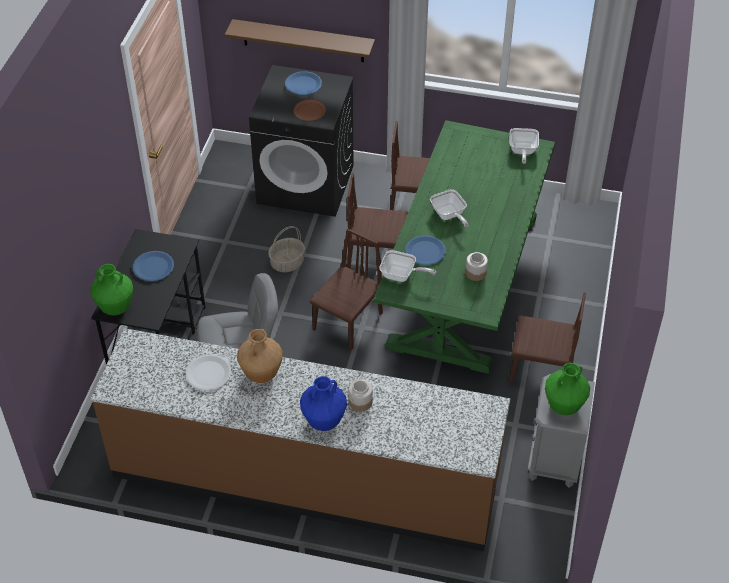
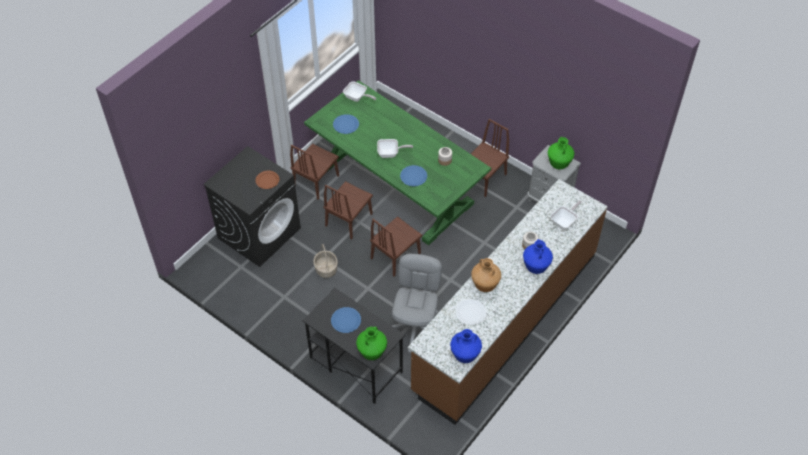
camera: 65 degrees left, 5 degrees up
brown shelf [225,19,375,62] -> none
blue plate [285,71,322,95] -> blue plate moved to [333,114,359,134]
brown chair [310,229,383,350] -> brown chair turned 105 degrees counterclockwise [370,216,422,277]
frying pan [379,250,436,282] -> frying pan moved to [551,201,582,230]
none -> blue vase [450,329,482,363]

